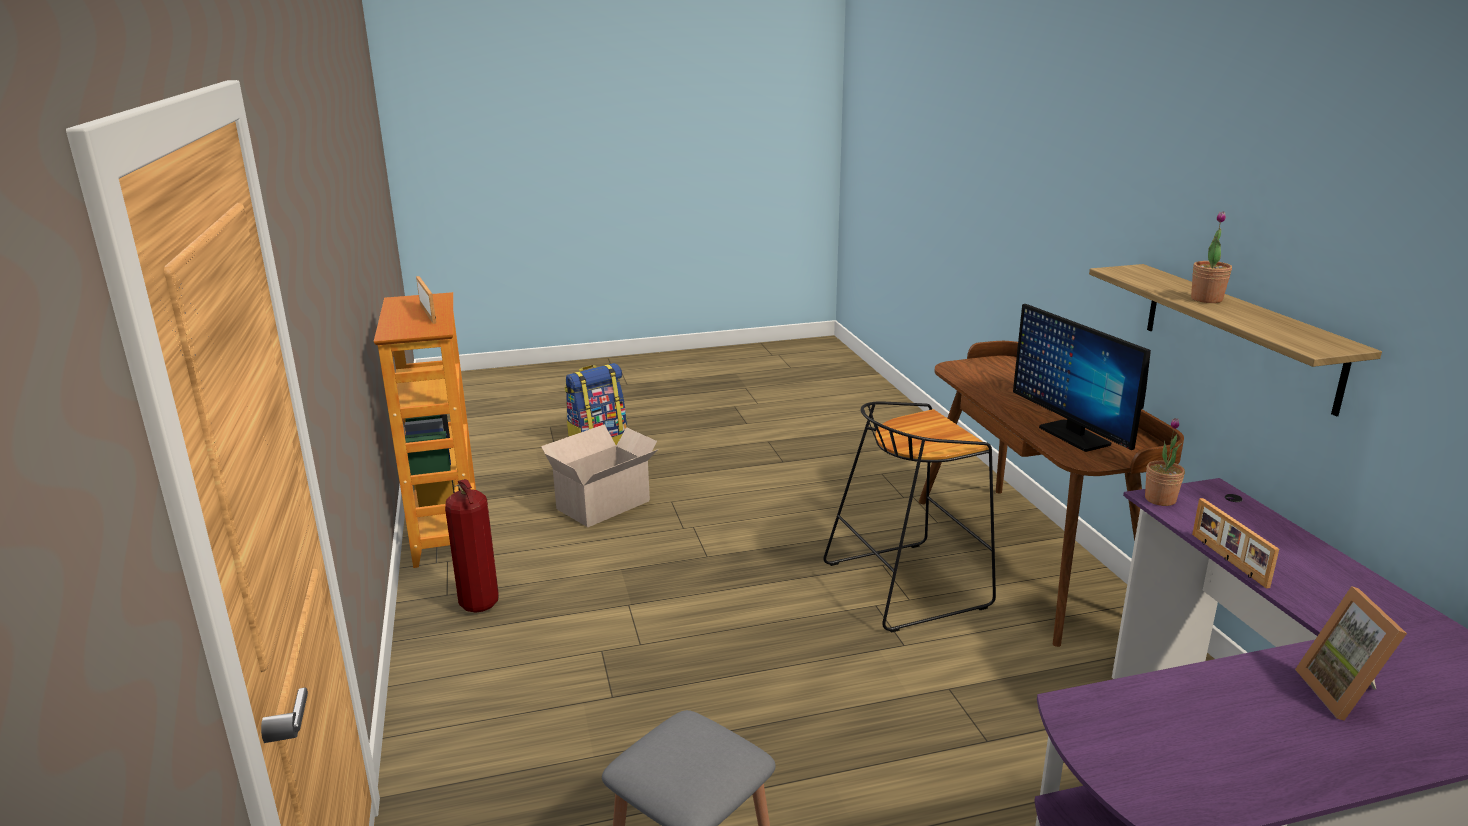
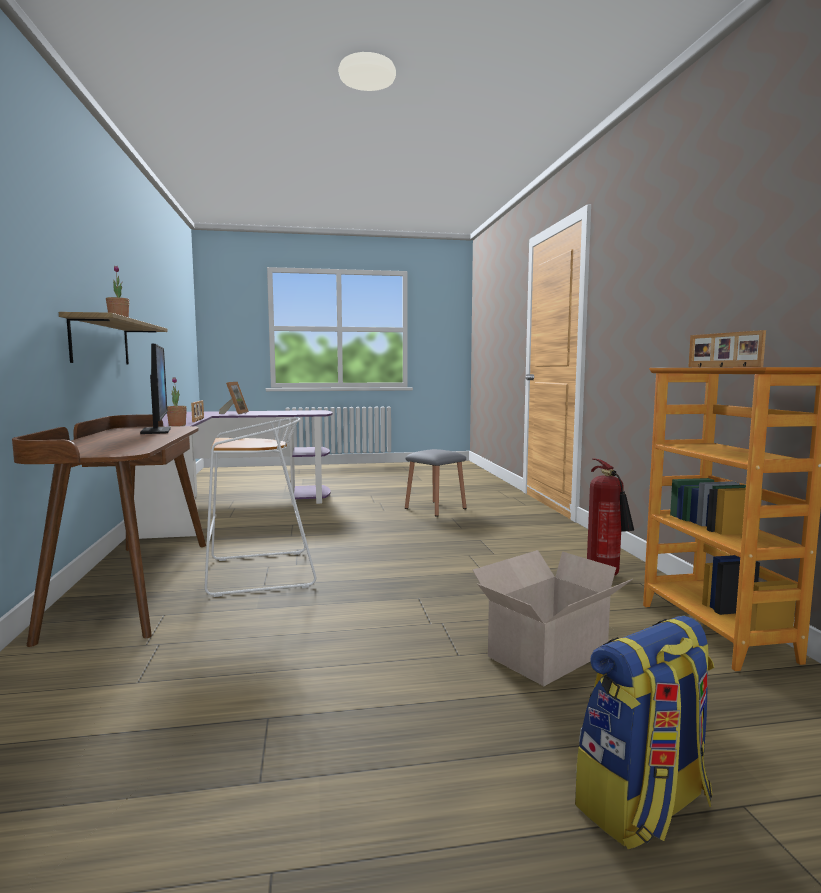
camera: 175 degrees left, 15 degrees down
black stool [823,401,996,633] -> white stool [204,418,316,597]

